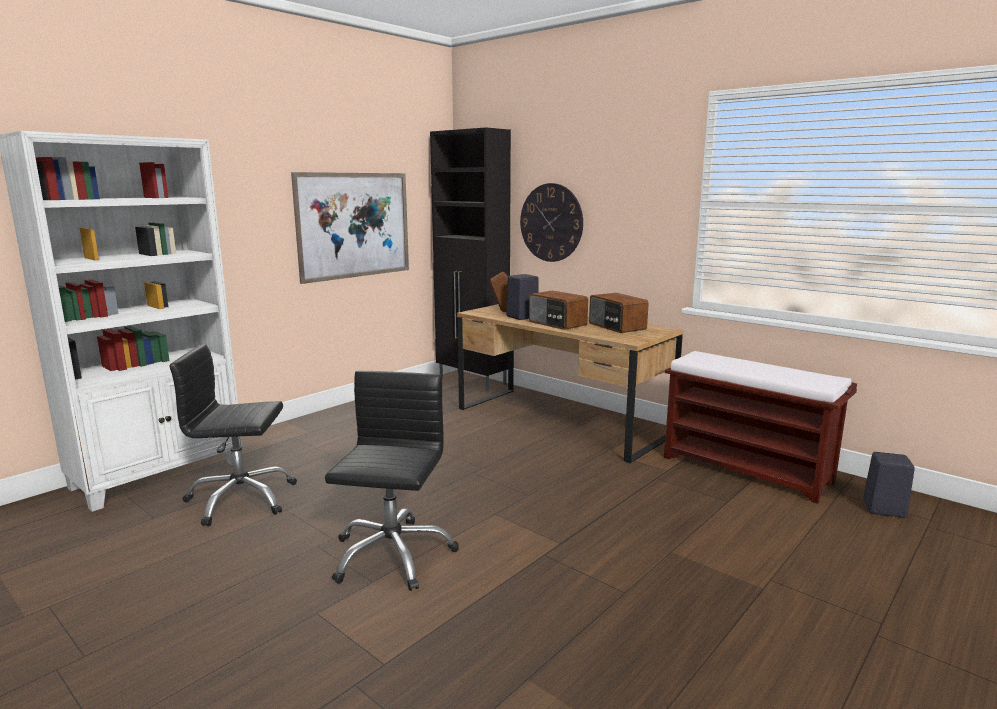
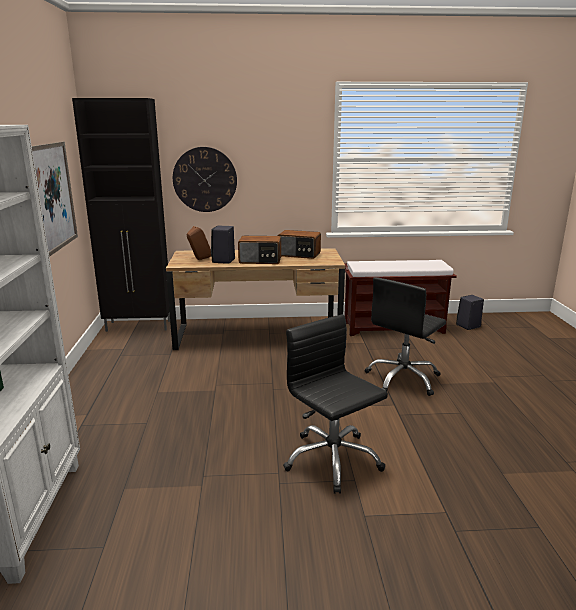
camera: 45 degrees left, 5 degrees up
black office chair [169,344,297,526] -> black office chair moved to [364,277,446,396]

